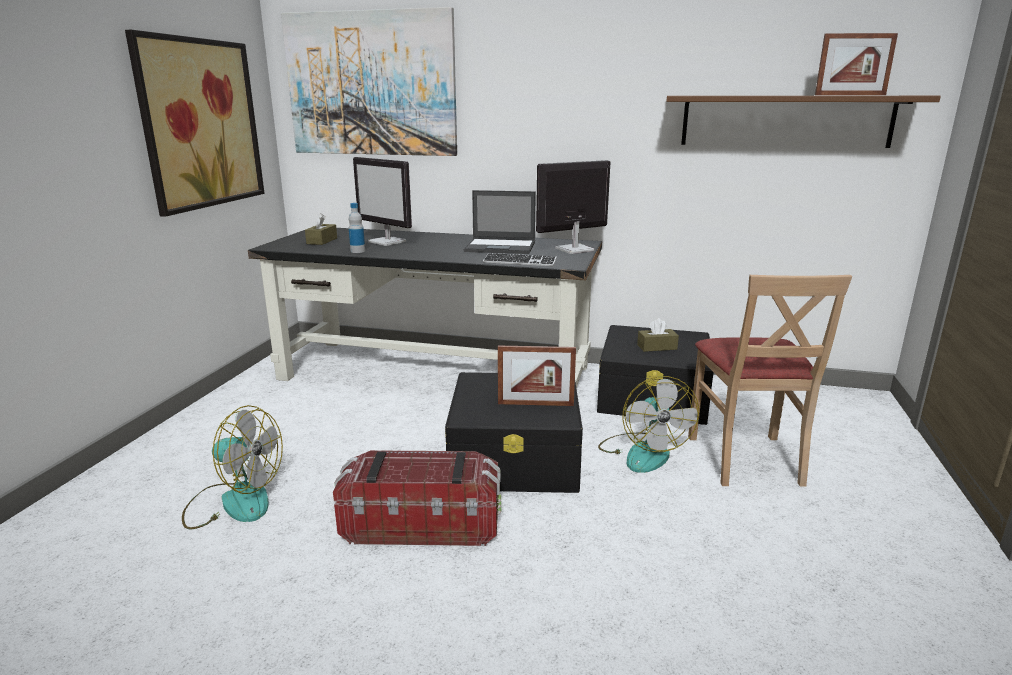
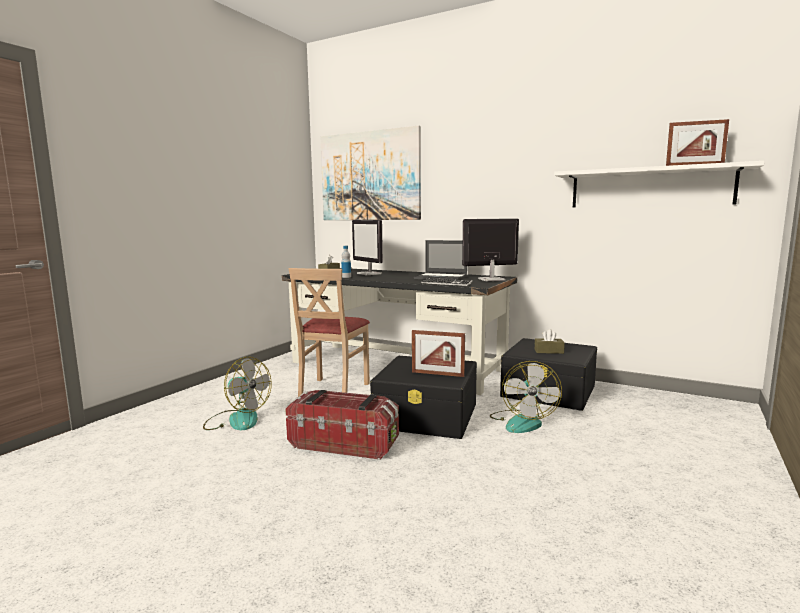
camera: 15 degrees right, 10 degrees down
picture [125,30,265,217] -> none
brown shelf [667,96,941,148] -> white shelf [554,161,765,207]
beige chair [688,275,852,486] -> beige chair moved to [289,268,370,397]

